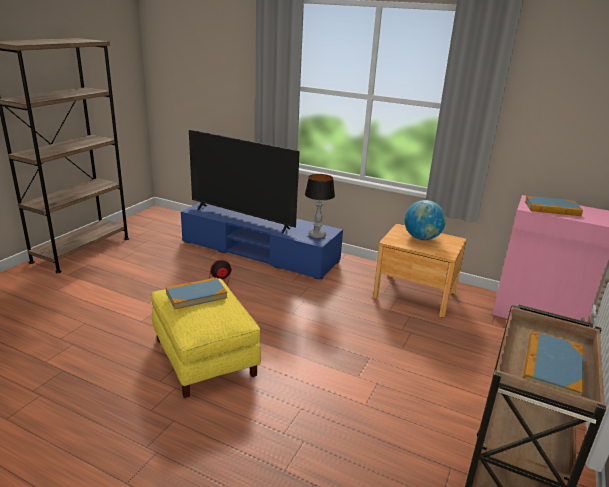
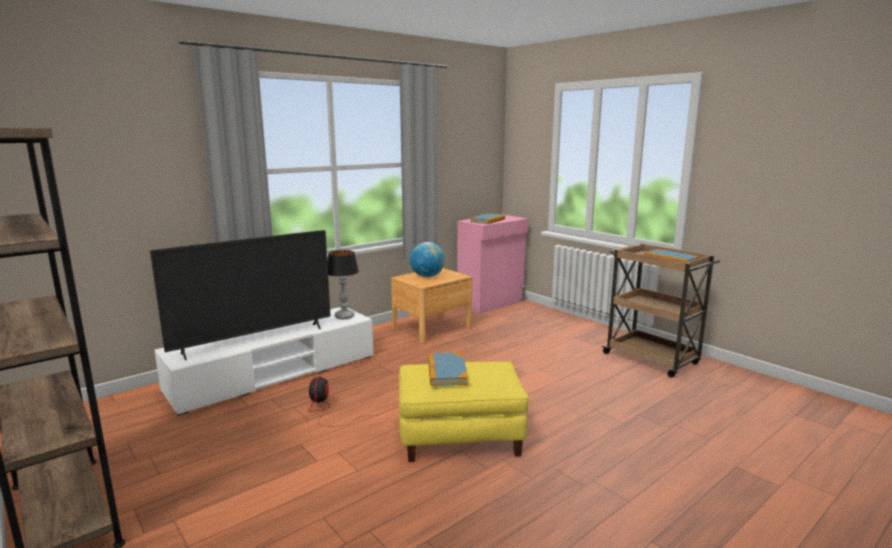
camera: 65 degrees left, 10 degrees down
blue tv stand [181,202,343,280] -> white tv stand [154,307,374,416]

